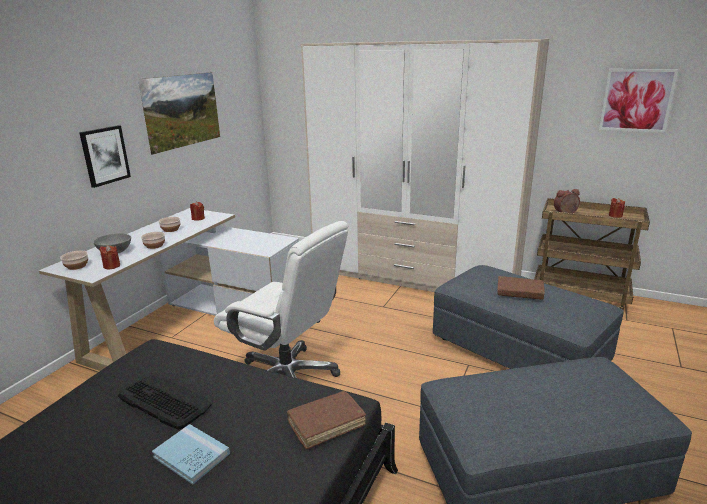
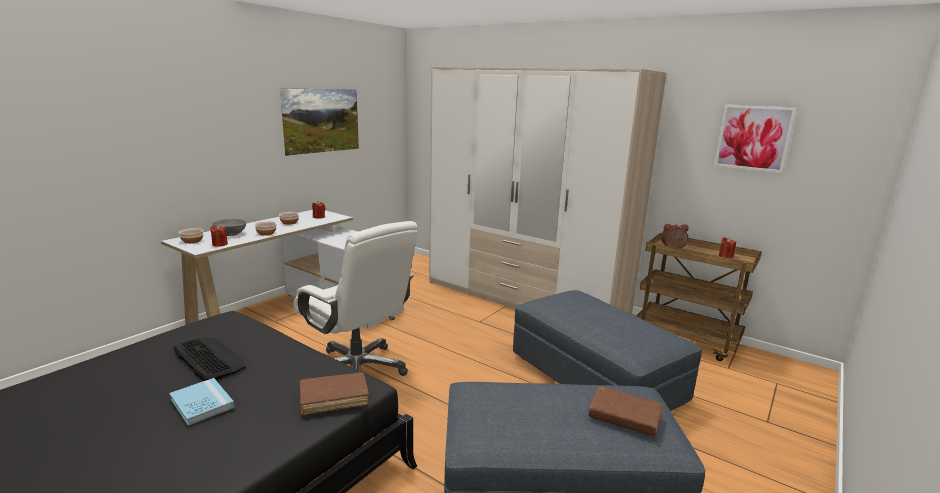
camera: 10 degrees right, 5 degrees down
picture [79,125,131,188] -> none
brown book [497,276,545,300] -> brown book moved to [589,386,663,436]

